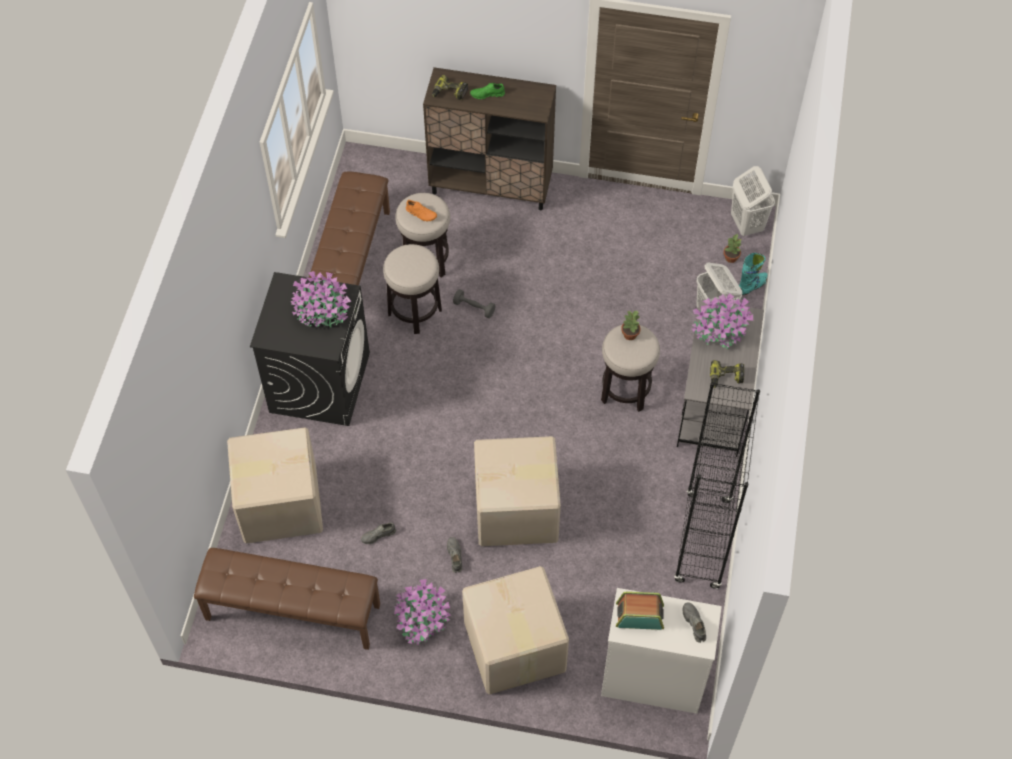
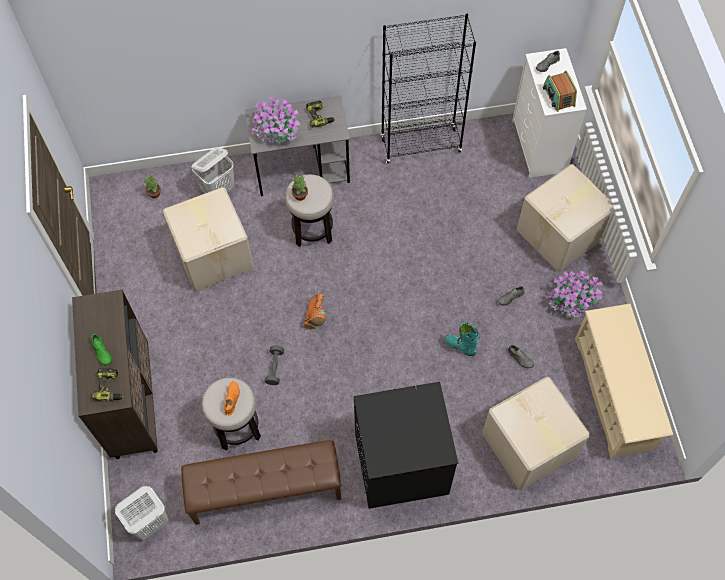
camera: 110 degrees left, 5 degrees up
brown bench [194,548,380,650] -> beige shoe rack [575,304,673,460]
potted plant [291,271,352,328] -> none
stool [383,244,442,334] -> none
cardboard box [474,436,561,546] -> cardboard box moved to [163,187,254,291]
white laundry basket [731,166,775,236] -> white laundry basket moved to [115,486,169,540]
turquoise boot [739,253,767,295] -> turquoise boot moved to [445,322,480,356]
none -> orange boot [303,293,327,329]

